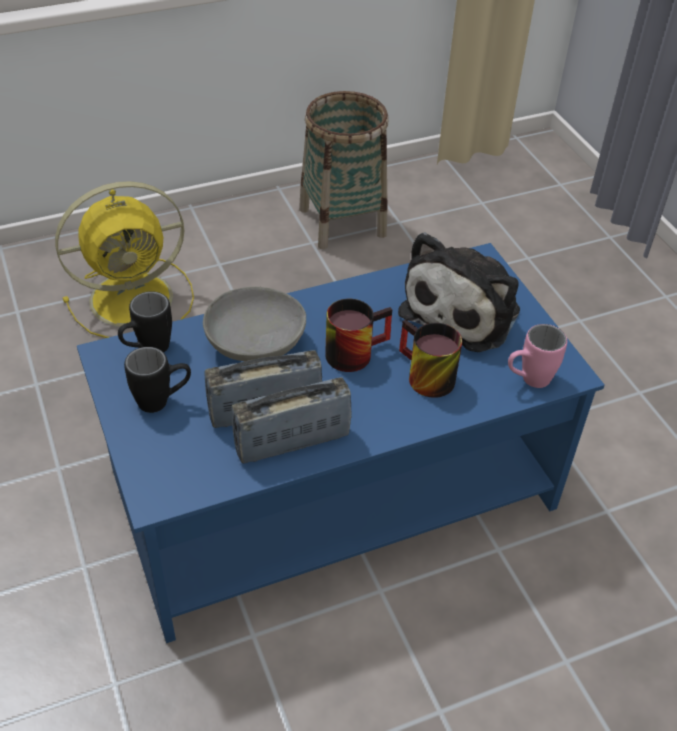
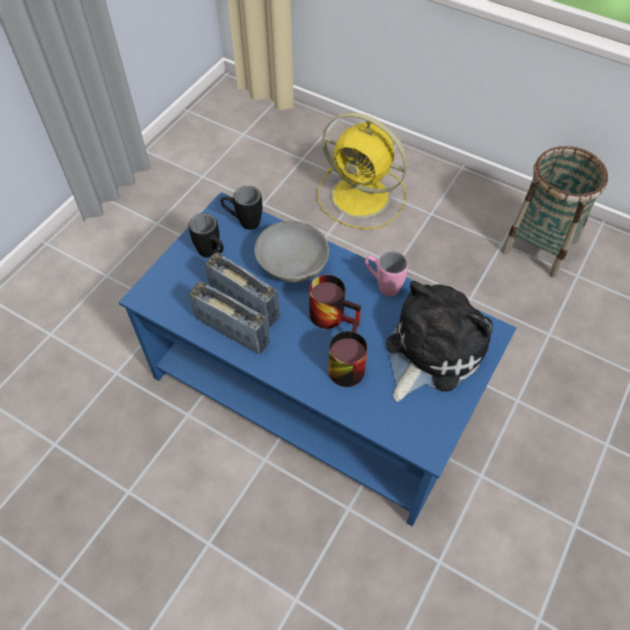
camera: 55 degrees right, 10 degrees up
plush toy [398,232,520,352] -> plush toy turned 135 degrees clockwise [386,281,493,402]
pink mug [508,324,567,388] -> pink mug moved to [365,251,408,296]

